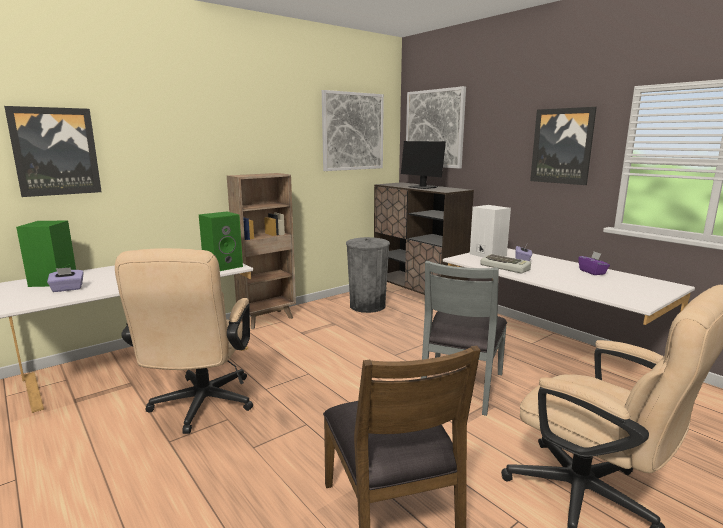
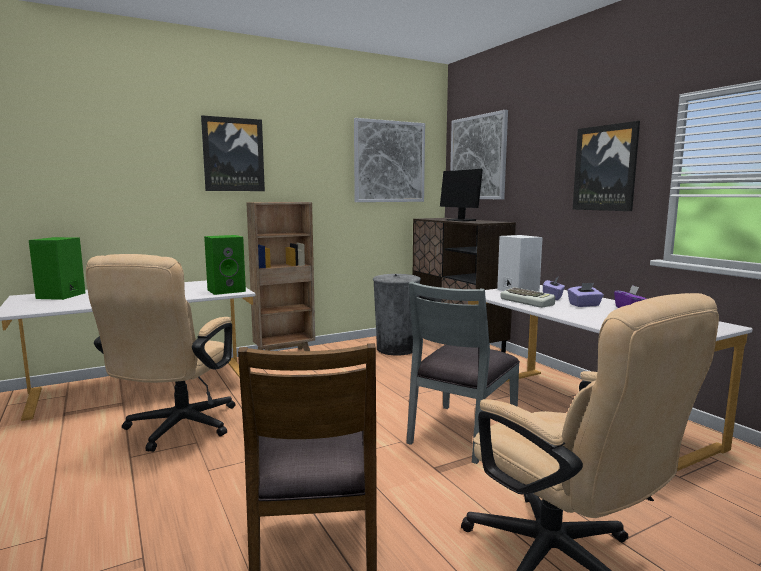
camera: 10 degrees right, 5 degrees down
picture [4,106,102,197] -> picture moved to [201,115,265,191]
purple tissue box [47,267,84,292] -> purple tissue box moved to [567,283,604,307]

